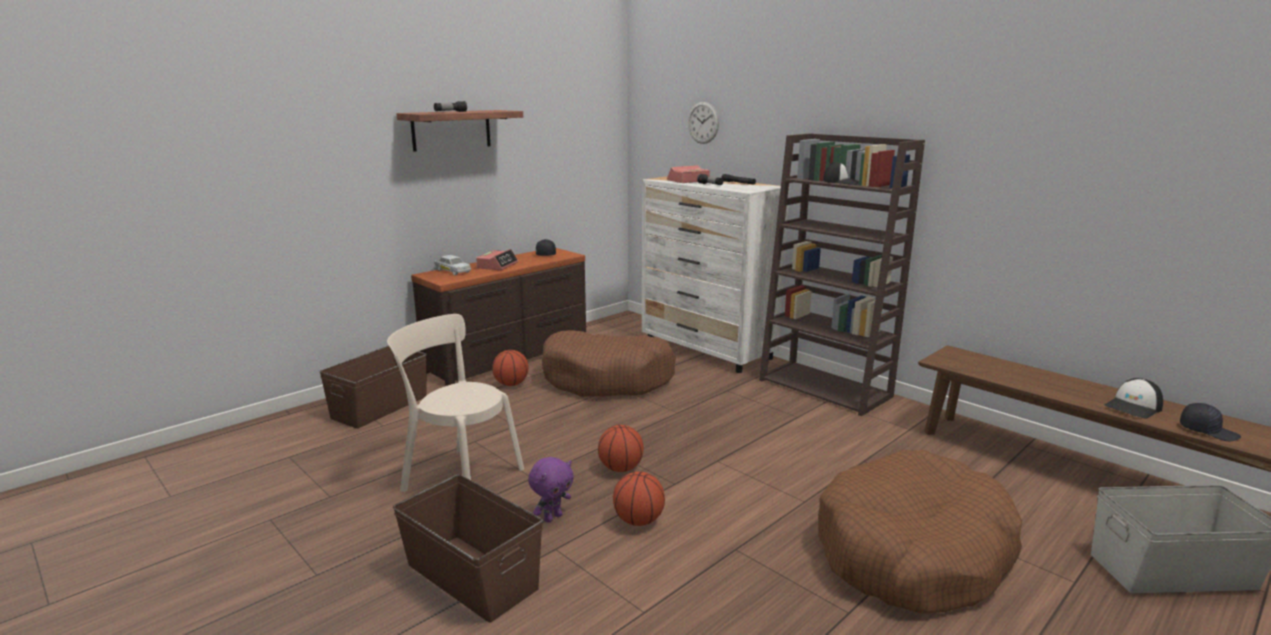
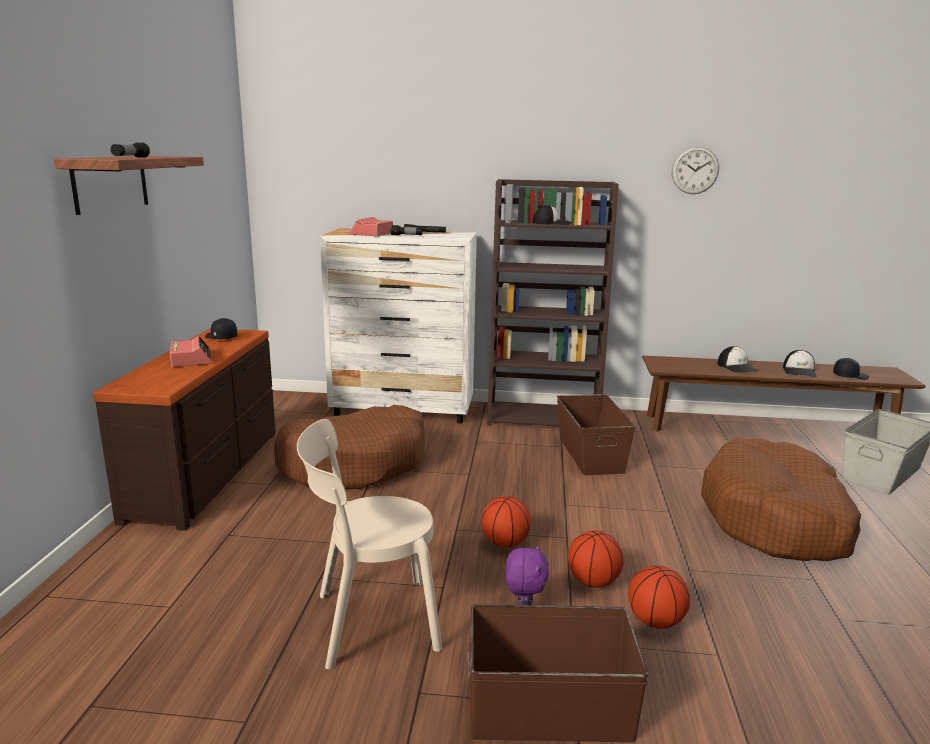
camera: 40 degrees left, 0 degrees up
brown storage box [320,345,427,429] -> brown storage box moved to [557,394,636,475]
white toy car [434,255,471,275] -> none
basketball [492,350,529,386] -> basketball moved to [628,566,690,629]
wall clock [688,102,719,144] -> wall clock moved to [672,146,719,194]
none -> cap [717,346,759,373]

